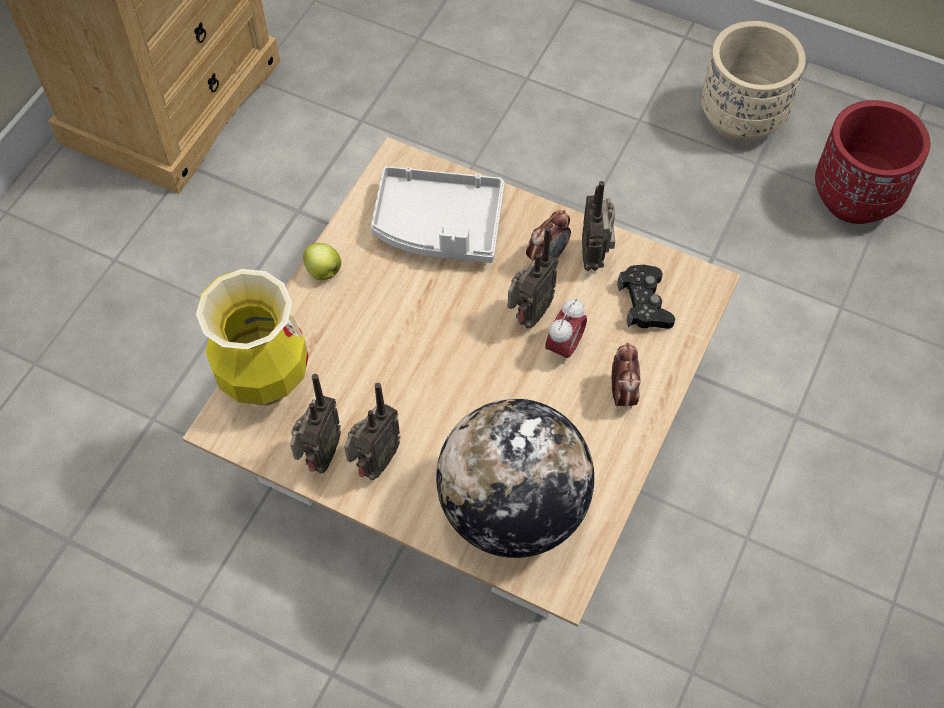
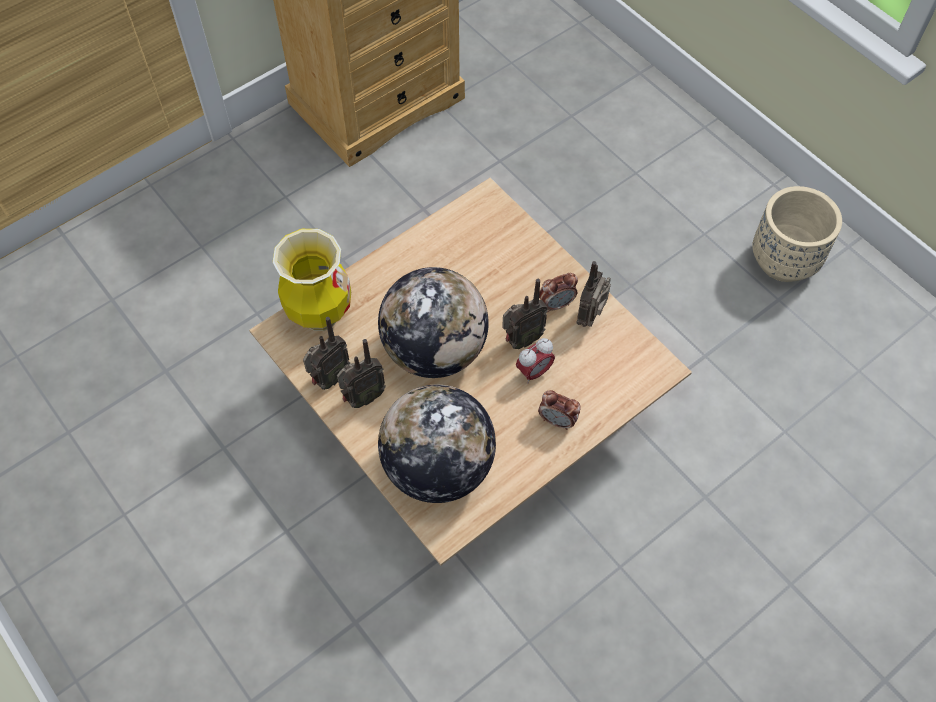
camera: 25 degrees right, 0 degrees up
apple [303,243,341,280] -> none
grey tray [371,166,505,263] -> none
alarm clock [612,343,641,409] -> alarm clock turned 90 degrees clockwise [538,390,581,430]
black game controller [617,265,675,329] -> none
red planter [815,100,930,224] -> none
none -> globe [378,267,489,378]

